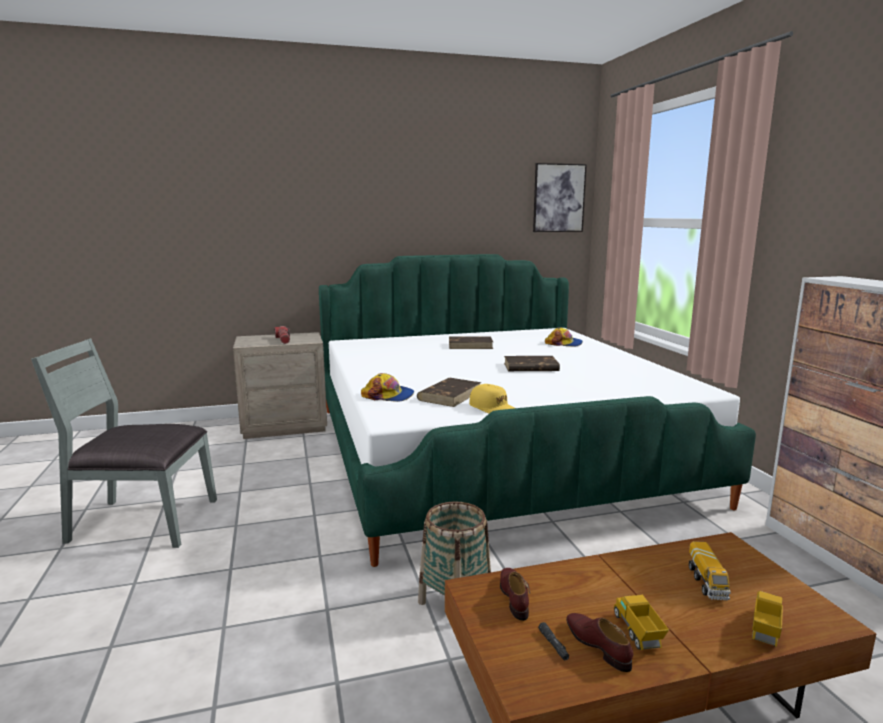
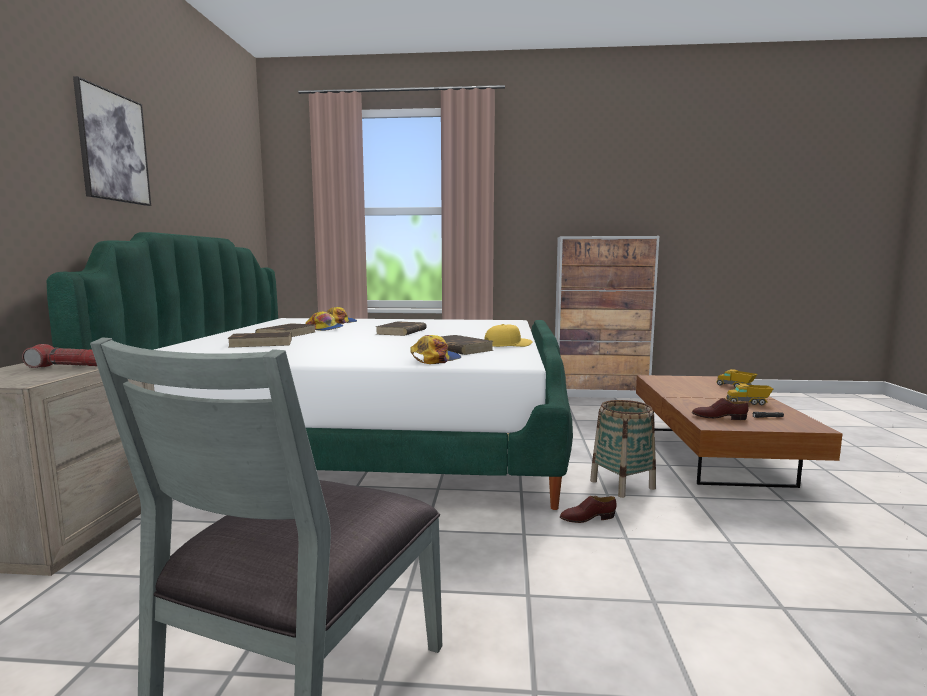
camera: 70 degrees left, 5 degrees down
picture [533,163,587,232] -> picture moved to [73,76,151,206]
brown shoe [566,613,633,672] -> brown shoe moved to [560,496,617,523]
toy truck [689,541,731,600] -> none
none -> brown book [227,332,292,348]
none -> cap [305,311,344,331]

